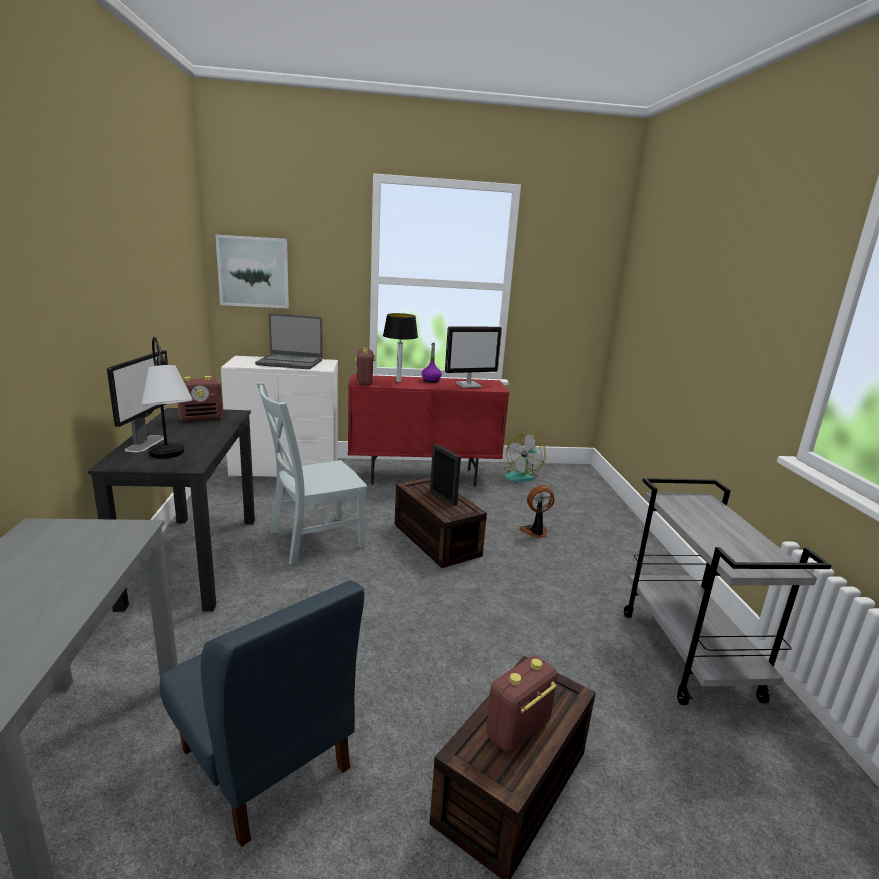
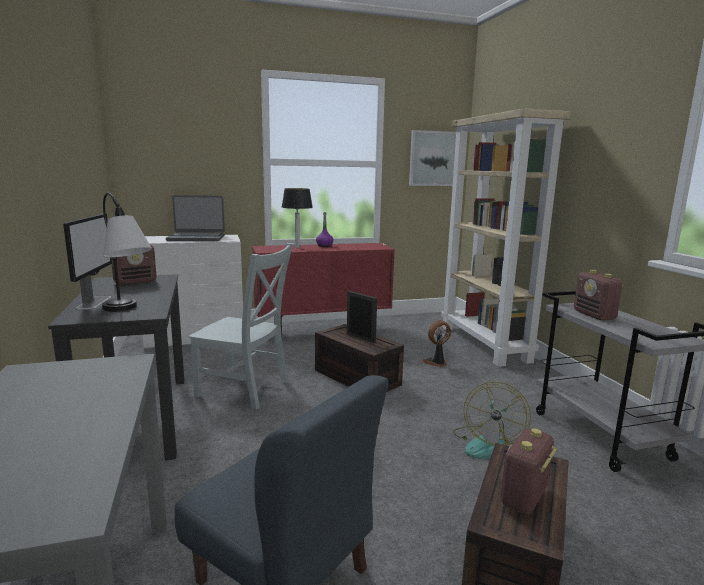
camera: 10 degrees left, 5 degrees down
picture [215,235,289,308] -> picture moved to [409,130,456,186]
grey chair [257,382,367,565] -> grey chair turned 120 degrees counterclockwise [189,243,293,410]
radio [355,347,376,385] -> radio moved to [574,270,623,320]
monitor [445,326,502,388] -> none
fan [504,433,546,482] -> fan moved to [453,381,531,458]
none -> beige bookcase [441,109,571,367]

